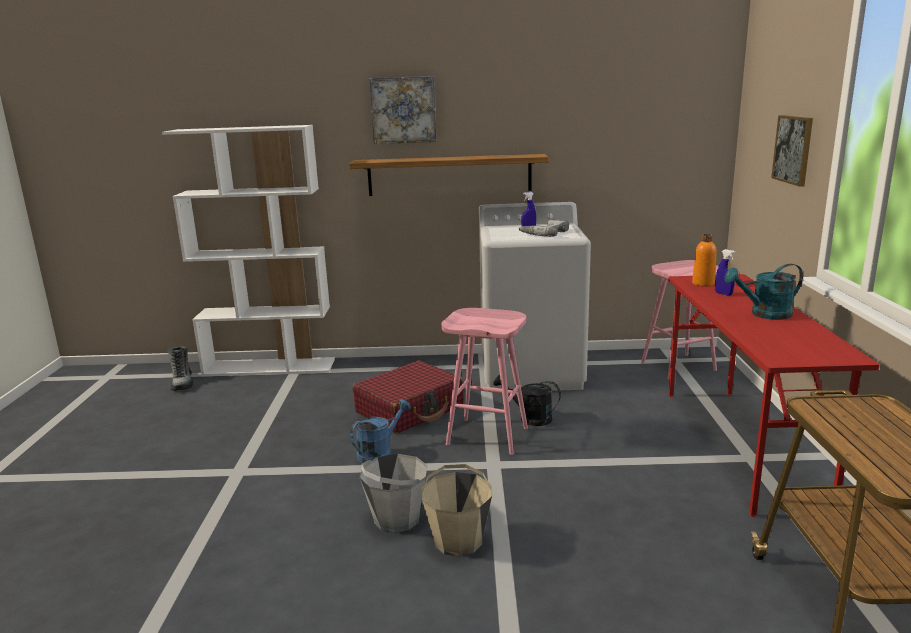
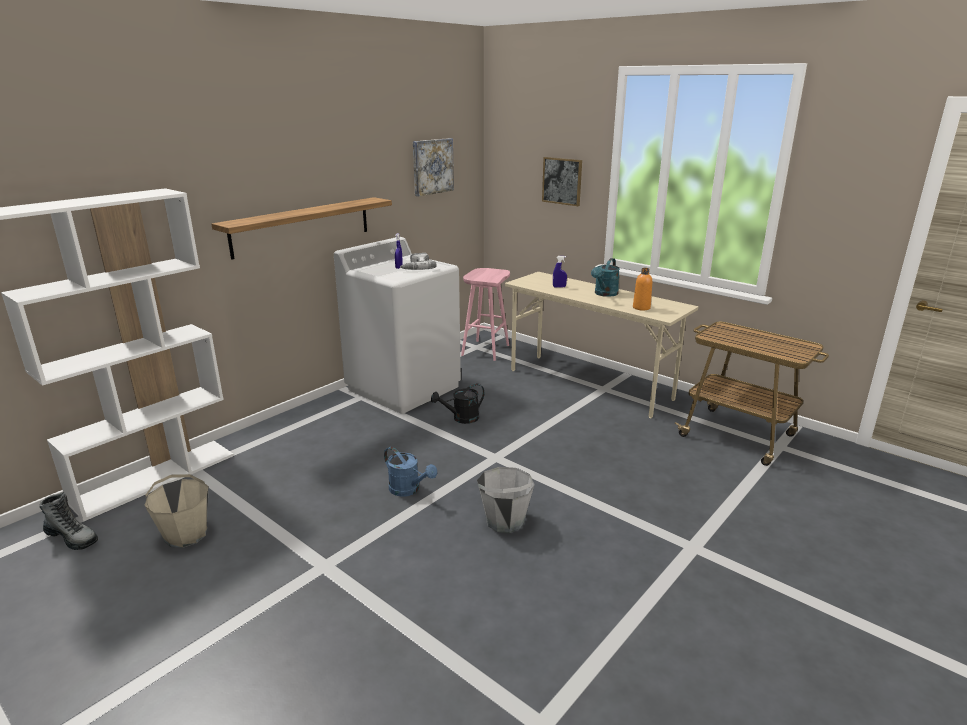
camera: 50 degrees left, 5 degrees up
blue watering can [350,399,411,463] -> blue watering can turned 135 degrees clockwise [384,447,437,497]
red suitcase [353,361,463,433] -> none
picture [369,76,436,144] -> picture moved to [413,138,454,197]
beige bucket [422,464,492,557] -> beige bucket moved to [144,474,209,548]
pink stool [441,308,528,455] -> none
red desk [668,274,880,517] -> beige desk [505,272,698,418]
orange bottle [692,234,717,287] -> orange bottle moved to [633,268,652,311]

